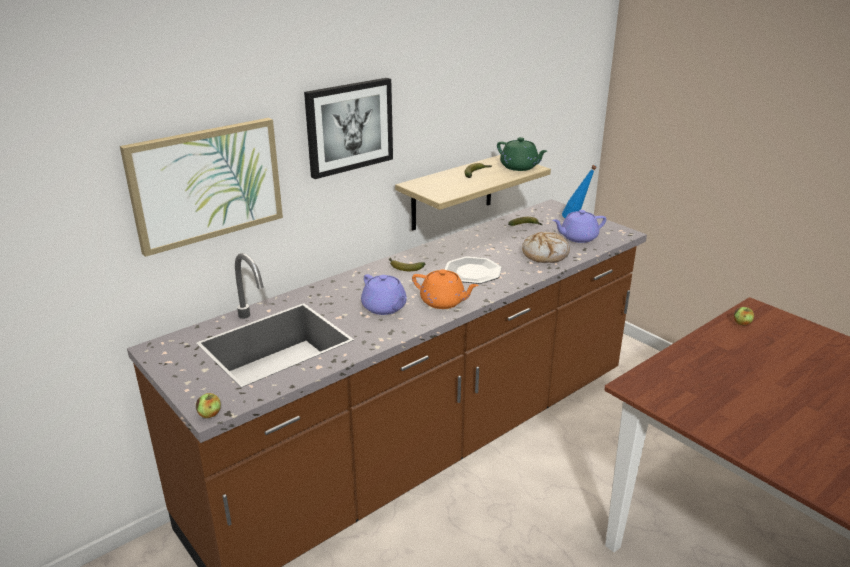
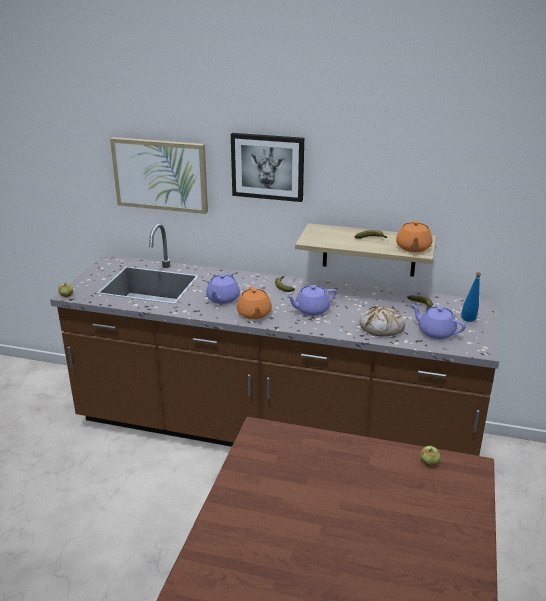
camera: 55 degrees right, 0 degrees up
plate [444,256,502,284] -> purple teapot [285,285,337,316]
green teapot [497,137,547,171] -> orange teapot [396,221,432,252]

